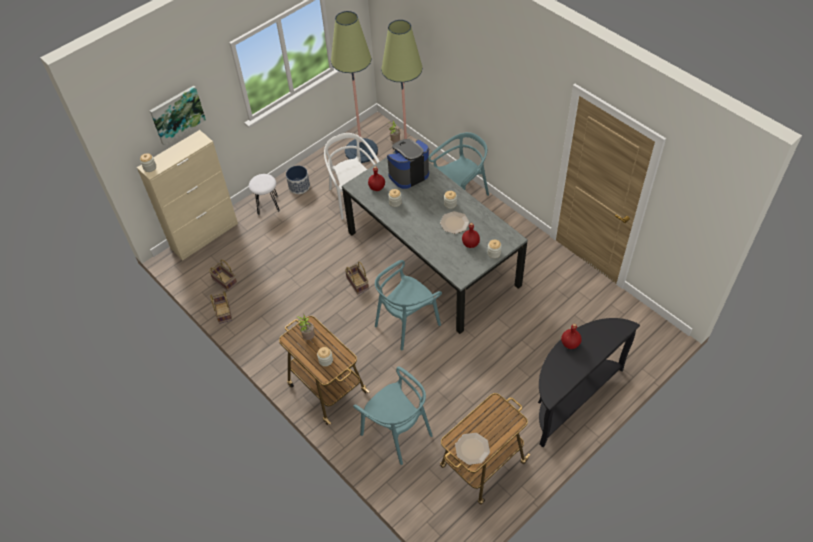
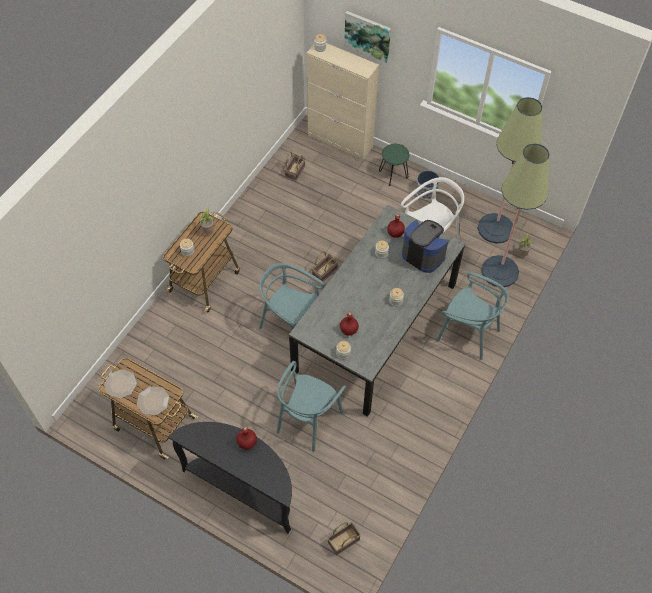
camera: 70 degrees right, 5 degrees up
basket [210,291,232,324] -> basket moved to [328,522,361,556]
white stool [249,174,280,215] -> green stool [379,144,410,186]
turquoise chair [353,367,433,465] -> turquoise chair moved to [277,361,346,452]
plate [440,211,469,234] -> plate moved to [137,386,169,415]

